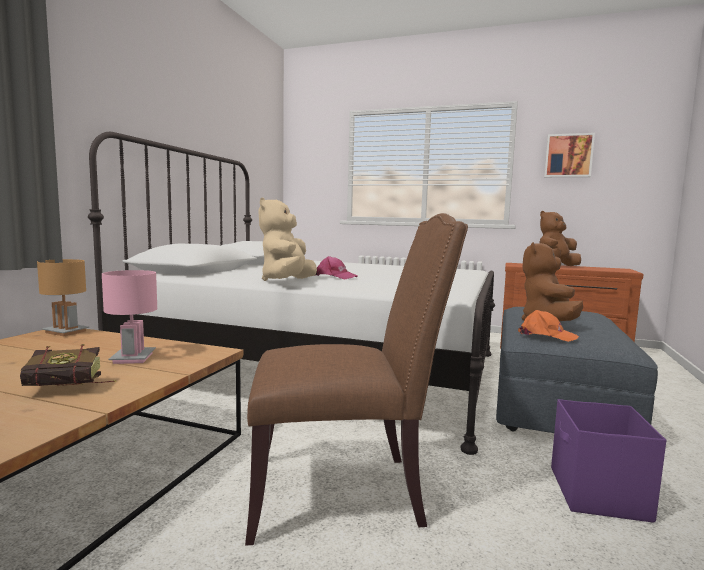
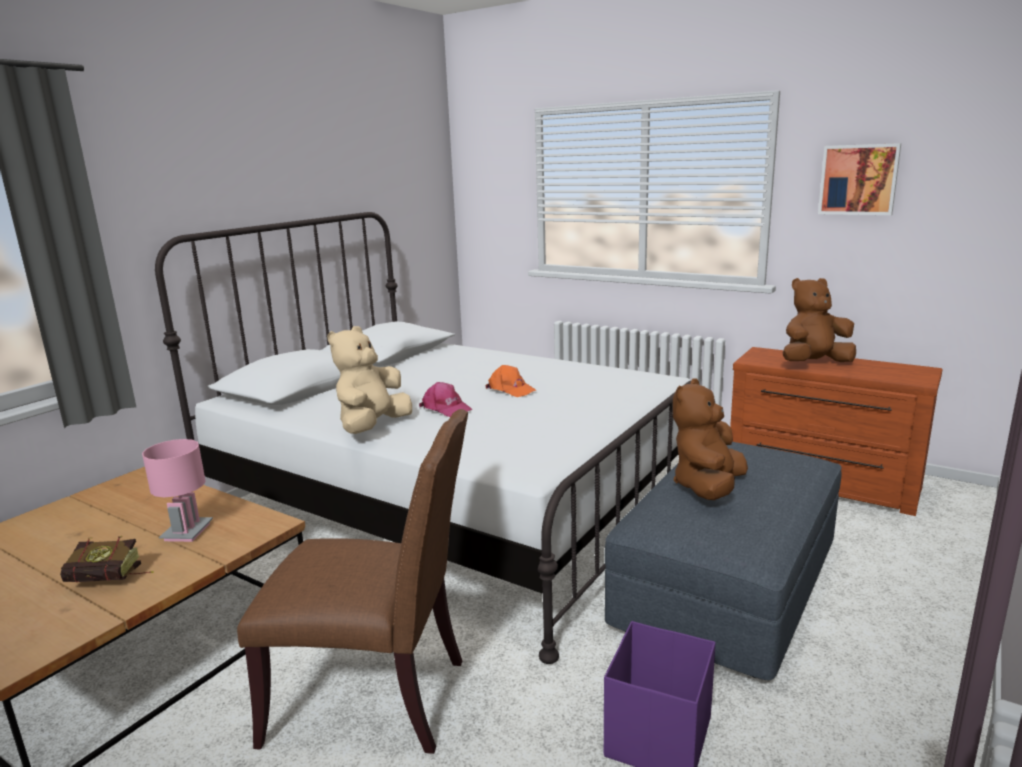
camera: 15 degrees right, 10 degrees up
brown table lamp [37,259,89,336] -> none
orange cap [518,310,579,342] -> orange cap moved to [485,365,536,397]

